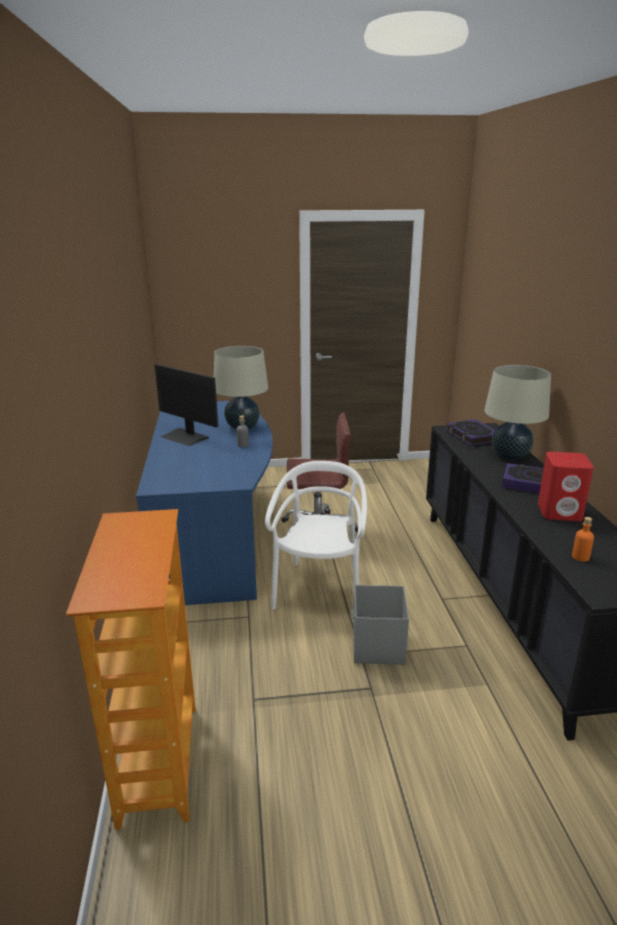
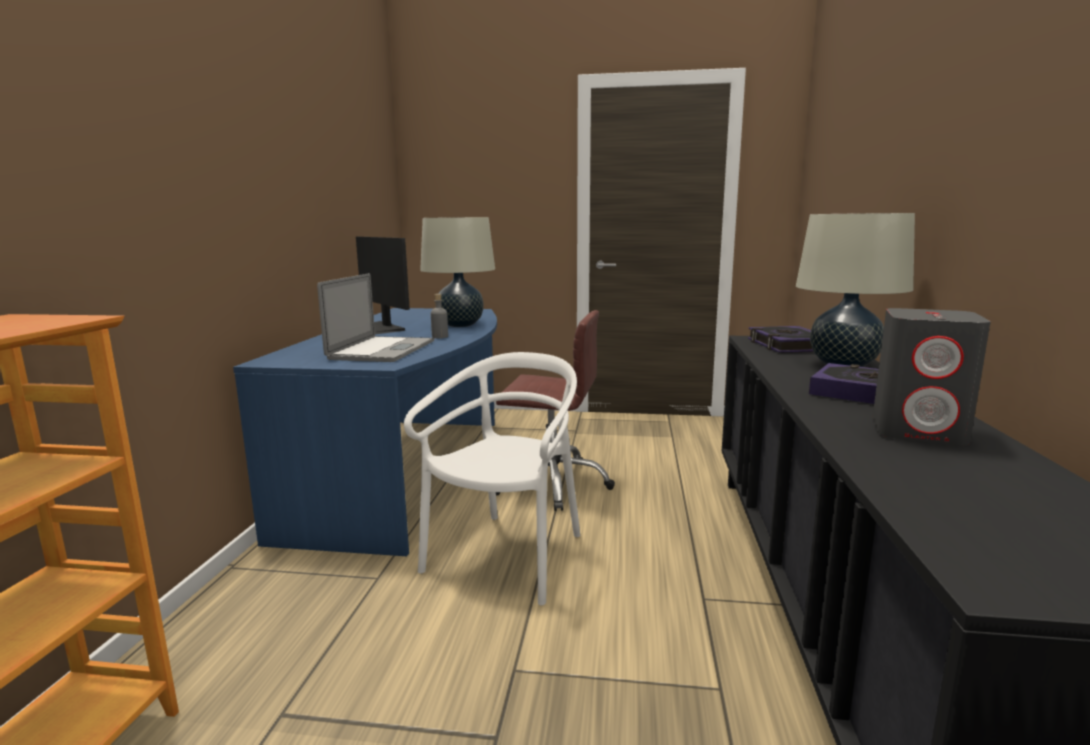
camera: 15 degrees right, 10 degrees down
grey storage box [351,585,409,665] -> none
red speaker [538,452,594,521] -> grey speaker [873,308,991,445]
orange bottle [572,517,594,562] -> none
none -> laptop [317,273,434,362]

